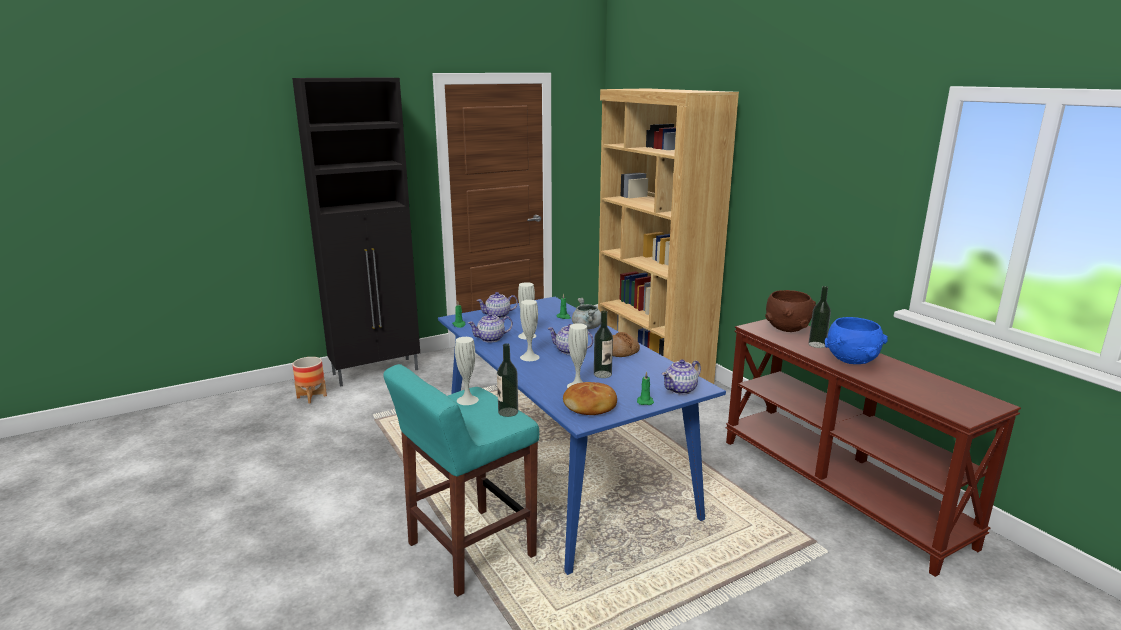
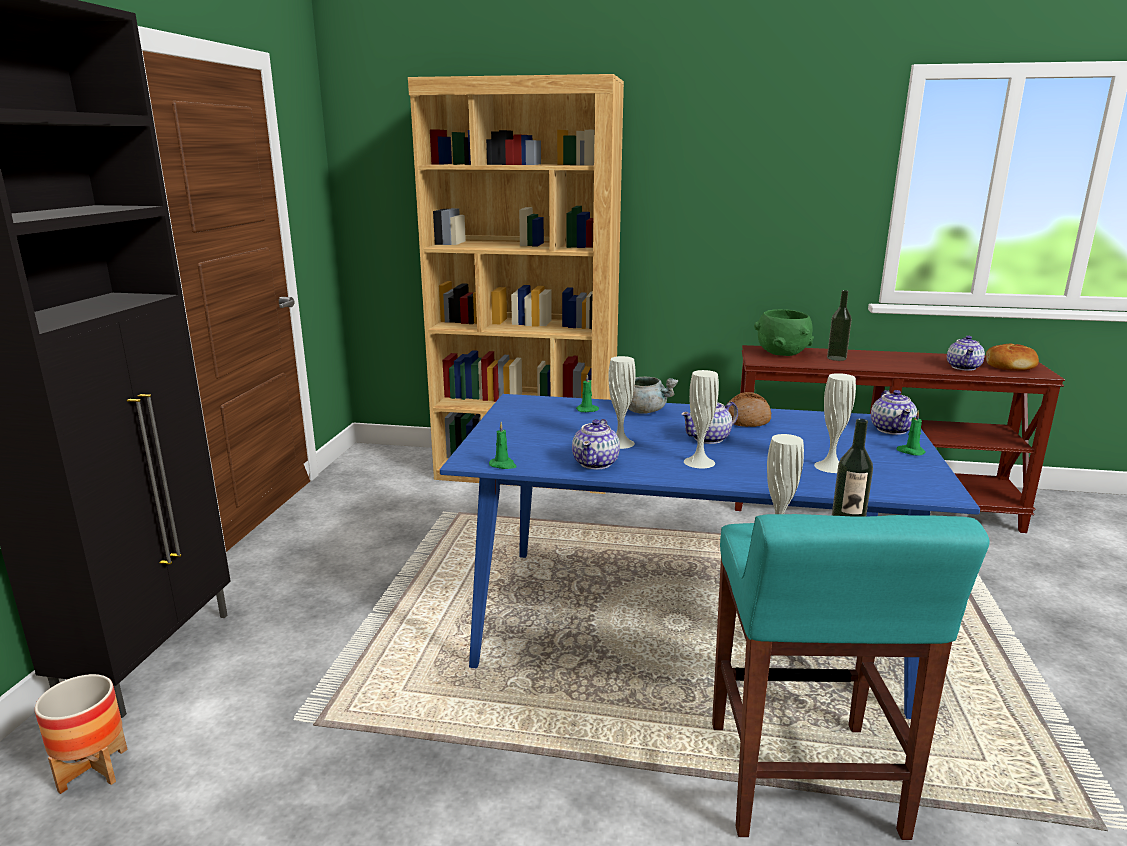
camera: 50 degrees left, 0 degrees up
teapot [476,292,518,319] -> teapot moved to [947,336,985,371]
bread [563,382,617,415] -> bread moved to [986,344,1039,371]
bottle [594,310,613,378] -> none
brown bowl [765,290,816,332] -> green bowl [754,309,814,356]
blue bowl [825,317,888,364] -> none

